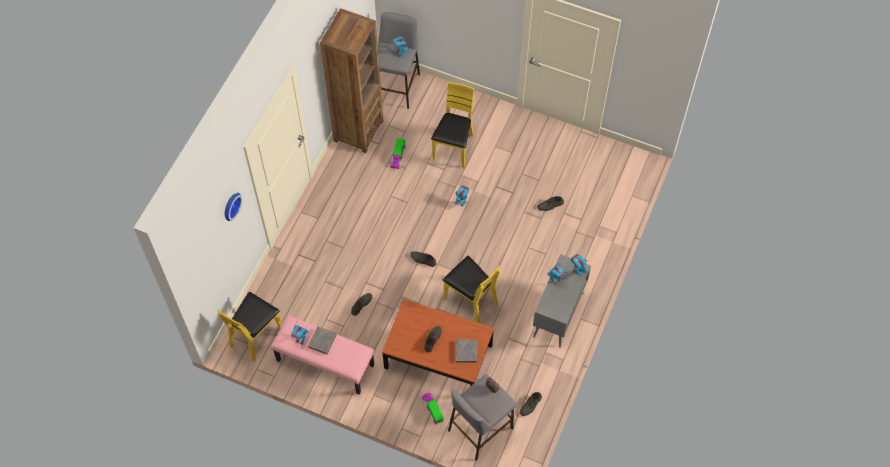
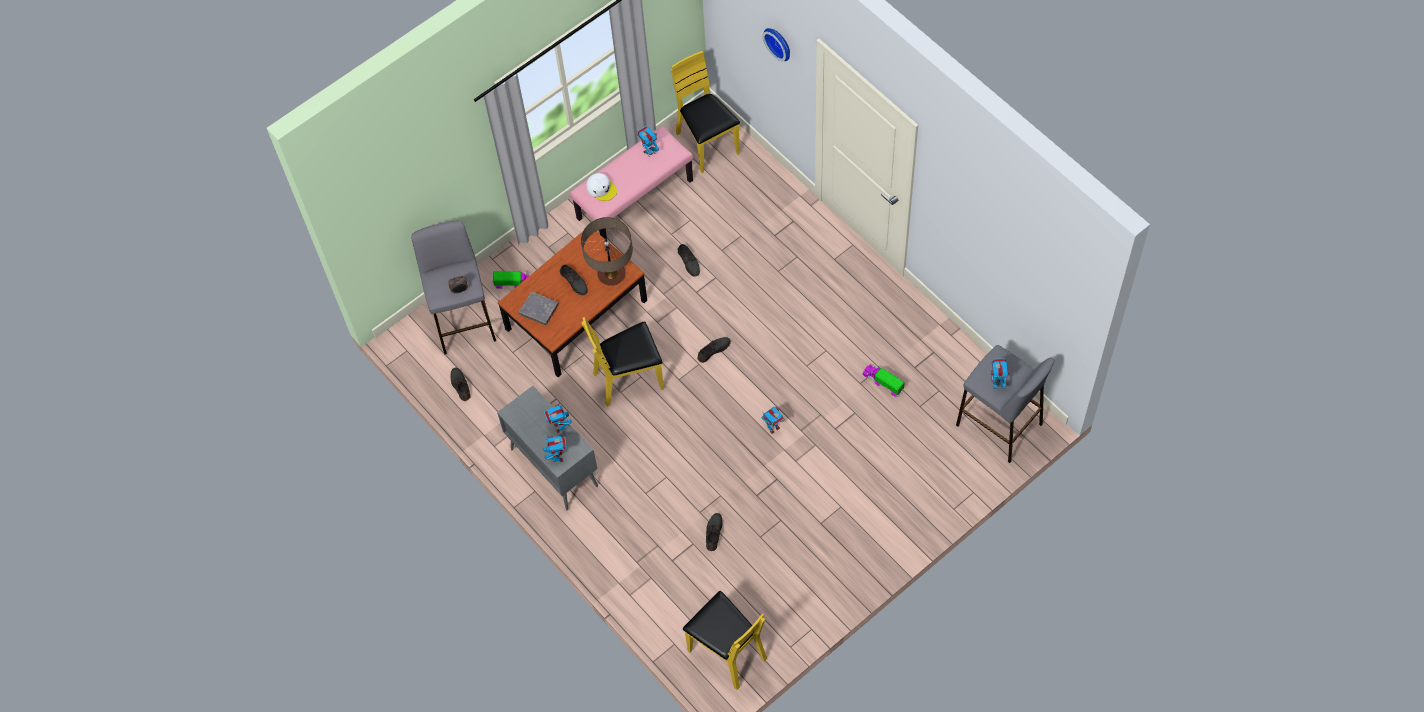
camera: 120 degrees right, 0 degrees up
grey book [308,326,337,354] -> none
brown bookcase [320,8,384,153] -> none
yellow chair [431,82,474,168] -> yellow chair moved to [683,591,767,690]
none -> table lamp [581,217,633,286]
none -> white cap [586,173,617,201]

